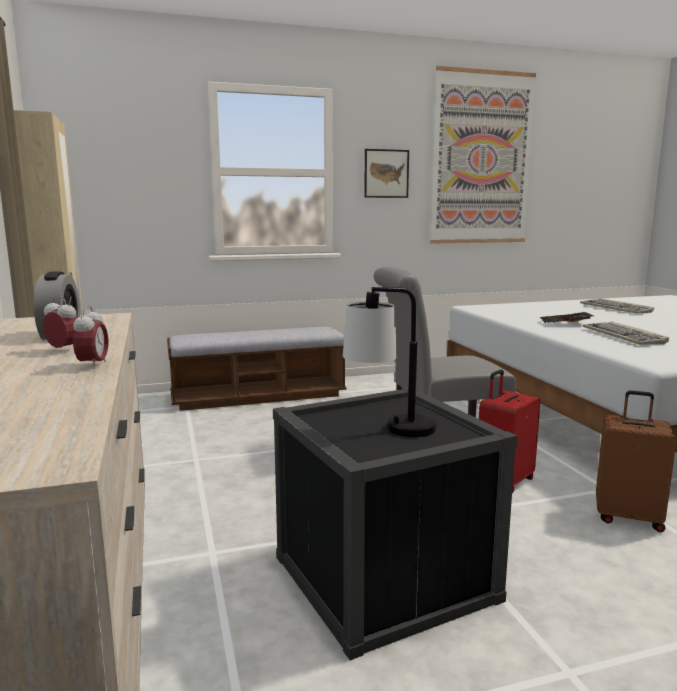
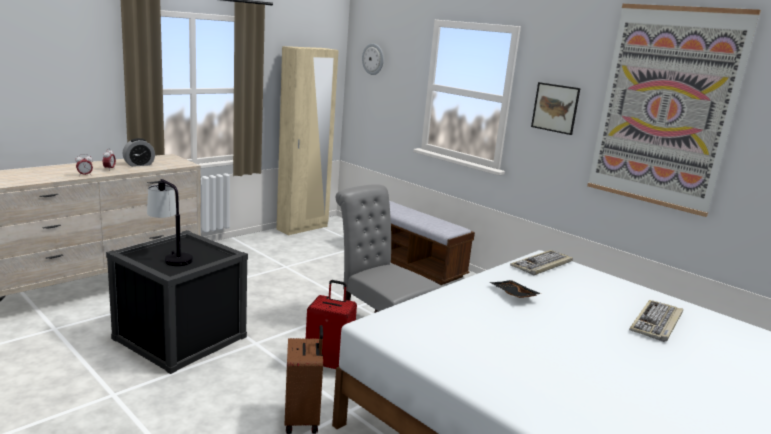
camera: 60 degrees right, 5 degrees up
keyboard [582,321,669,345] -> keyboard moved to [510,250,573,275]
none -> wall clock [362,43,384,75]

